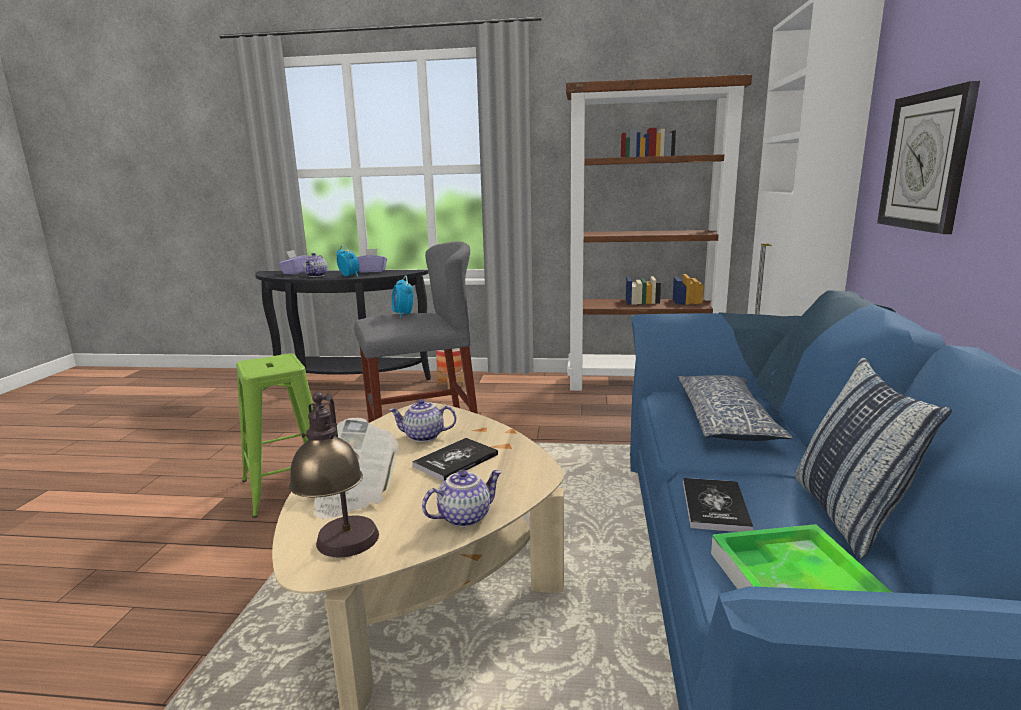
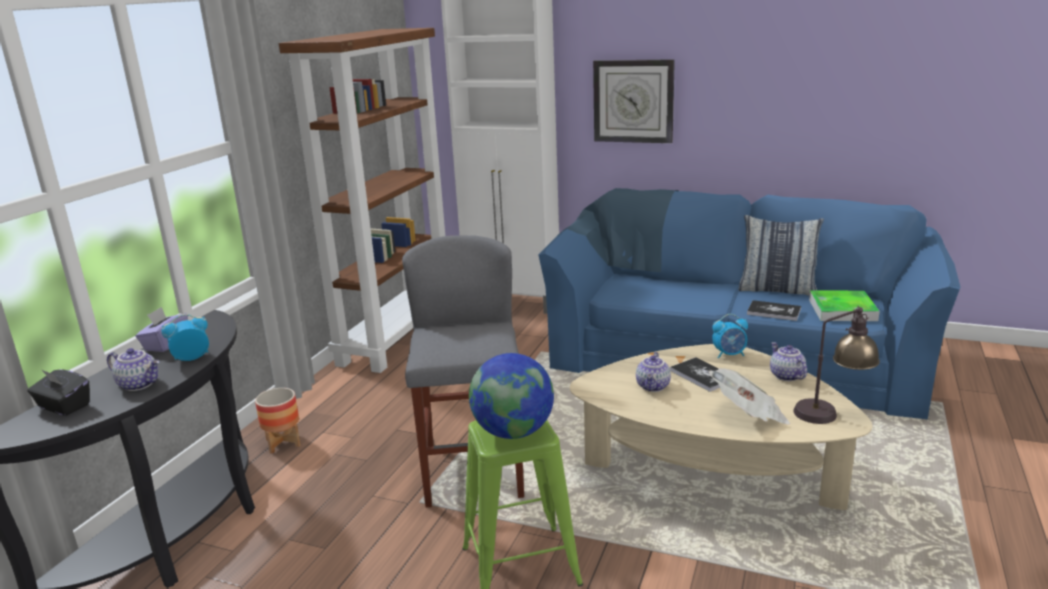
camera: 75 degrees left, 5 degrees up
purple tissue box [279,250,309,274] -> black tissue box [27,369,90,416]
alarm clock [391,275,413,318] -> alarm clock moved to [712,314,748,359]
pillow [677,375,792,441] -> none
none -> globe [469,353,554,439]

